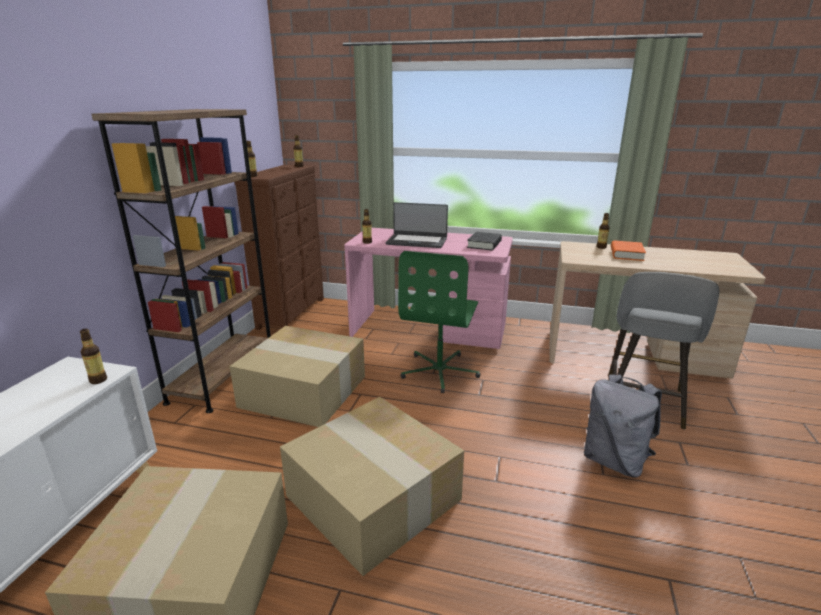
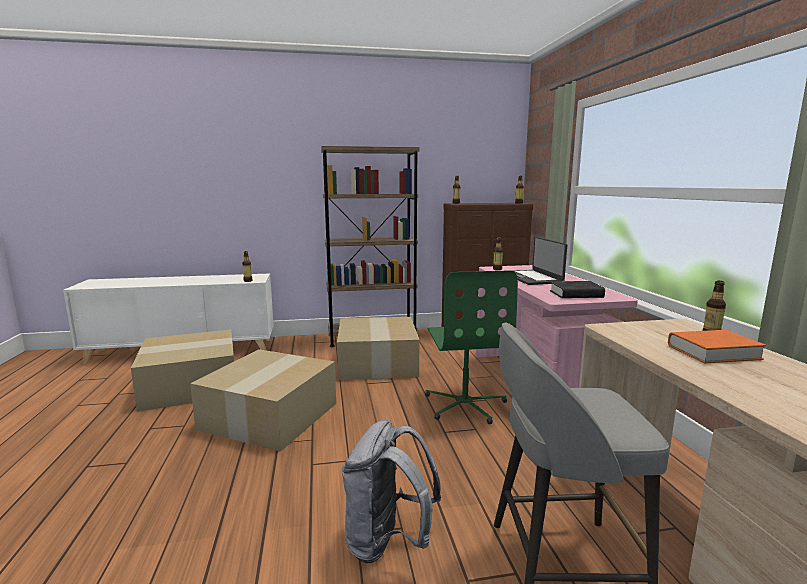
camera: 65 degrees right, 10 degrees down
green office chair [398,251,480,393] -> green office chair turned 90 degrees counterclockwise [425,270,518,424]

